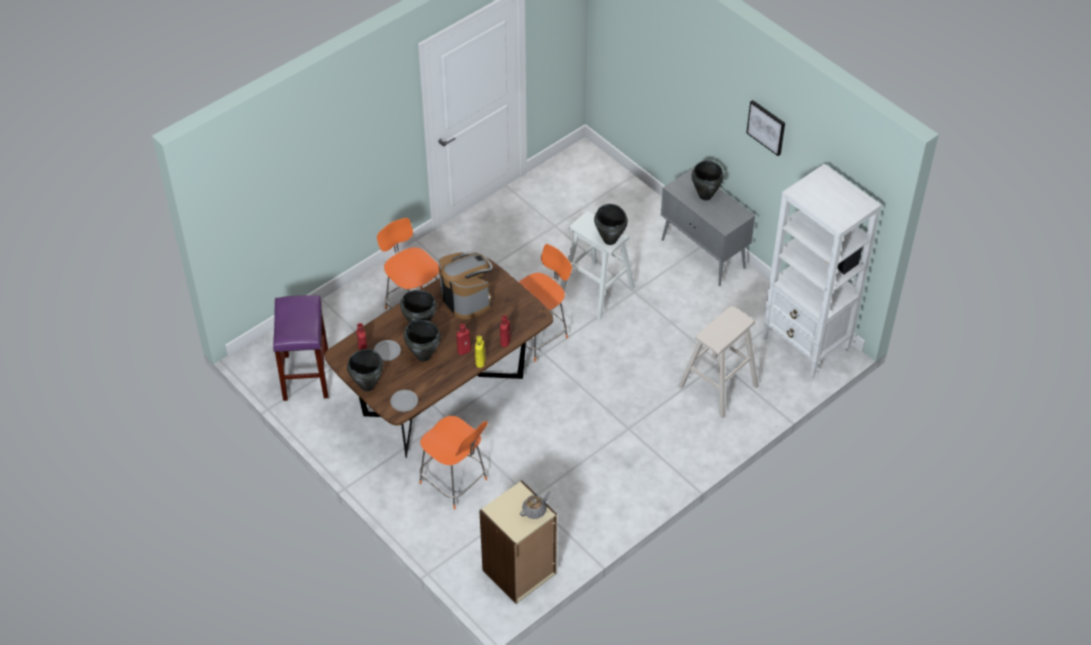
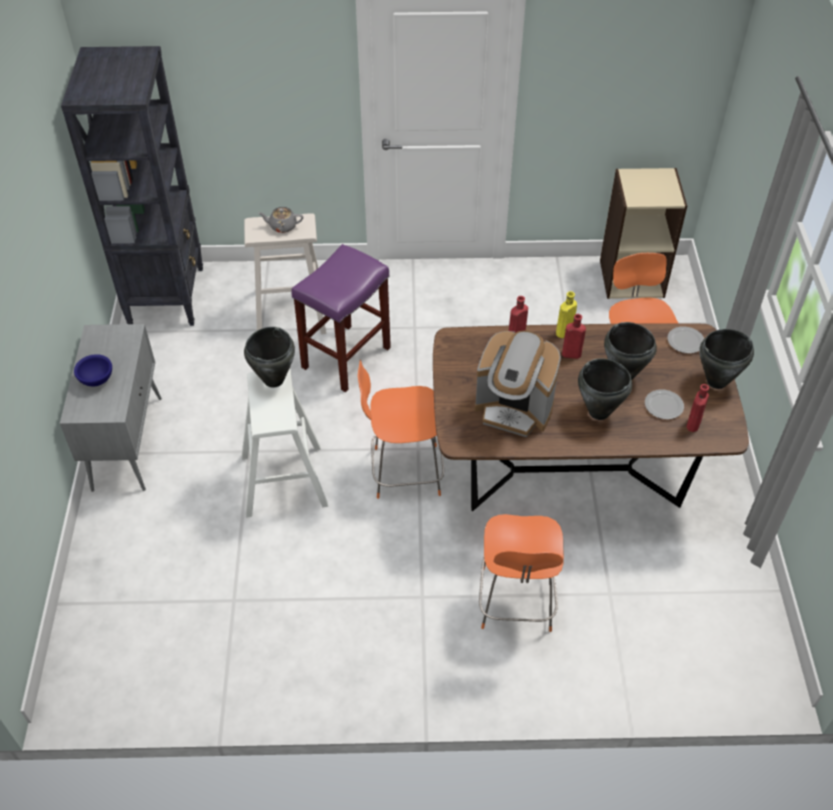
camera: 140 degrees left, 0 degrees up
purple stool [273,295,328,401] -> purple stool moved to [291,244,391,392]
coffee machine [438,252,493,320] -> coffee machine turned 75 degrees counterclockwise [475,330,561,437]
grey teapot [520,491,551,519] -> grey teapot moved to [258,207,303,233]
black cooking pot [692,160,724,200] -> blue bowl [74,354,112,386]
picture [746,100,785,156] -> none
white bookcase [763,164,881,378] -> black bookcase [61,46,203,326]

